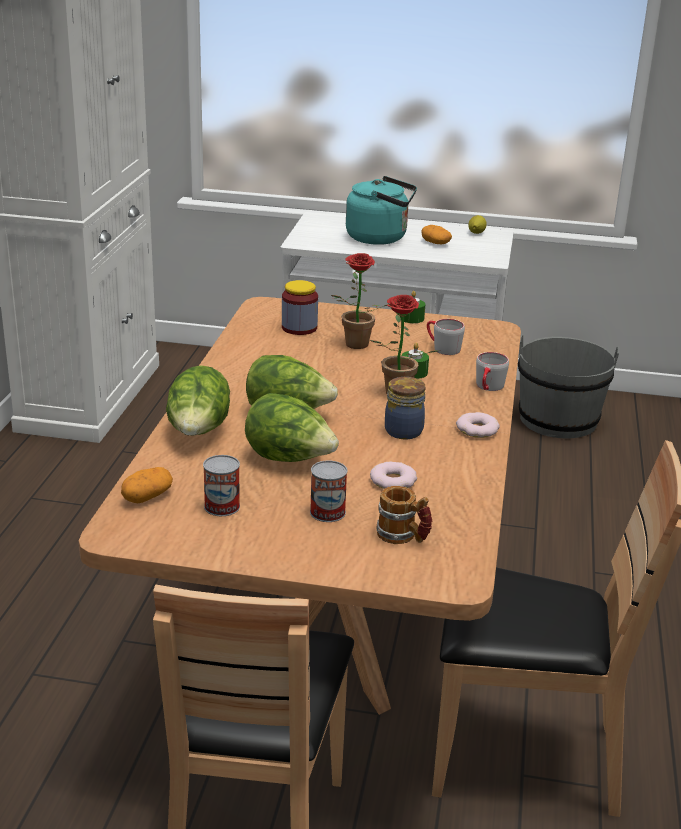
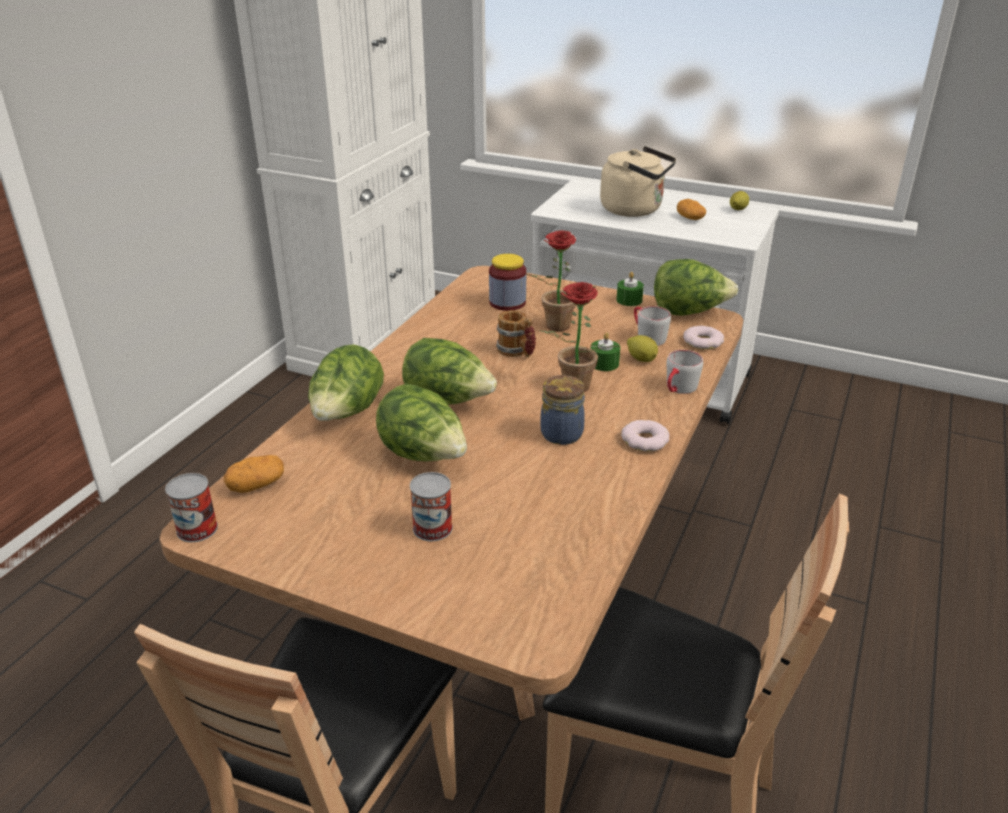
camera: 15 degrees right, 5 degrees up
can [203,455,240,516] -> can moved to [165,473,218,542]
turquoise kettle [346,176,417,245] -> beige kettle [600,146,676,217]
donut [370,462,417,489] -> donut moved to [683,326,724,350]
mug [376,486,432,544] -> mug moved to [496,310,536,357]
grey bucket [518,334,620,439] -> none
none -> lemon [627,335,658,362]
none -> lettuce [654,259,738,316]

